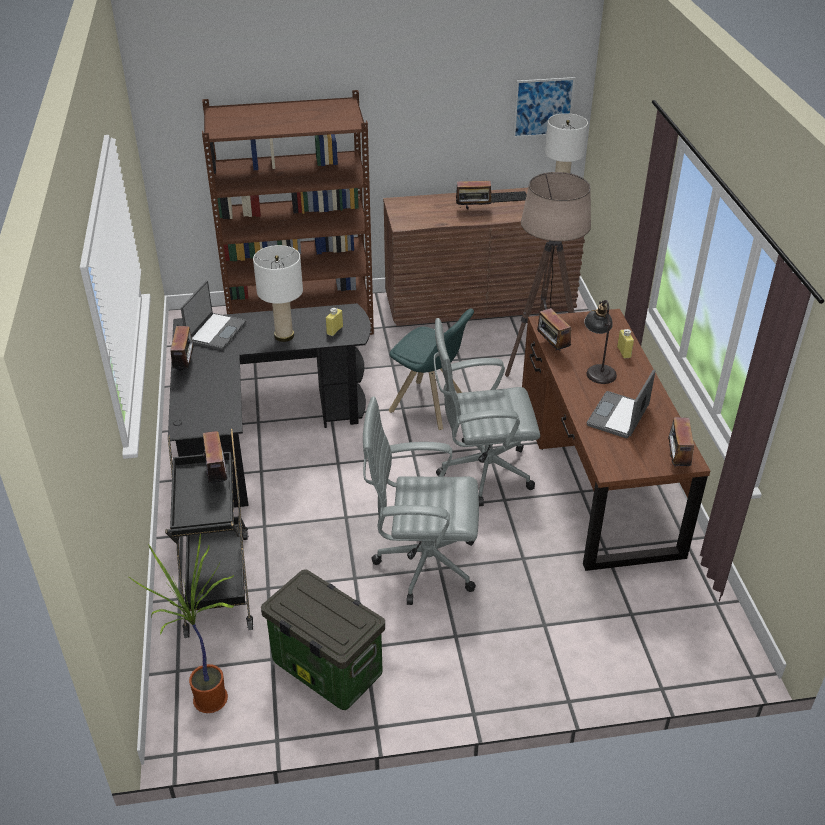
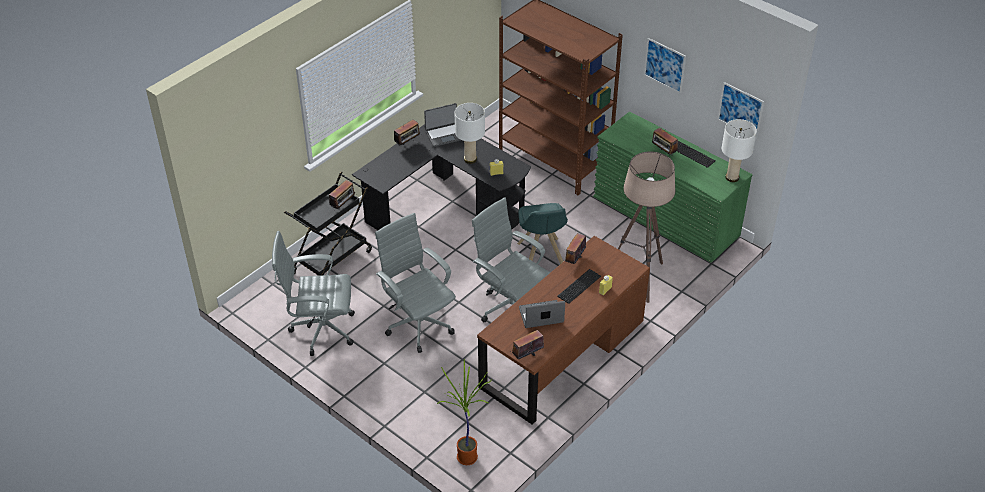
camera: 50 degrees right, 5 degrees up
potted plant [129,534,235,713] -> potted plant moved to [437,359,492,465]
storage box [261,570,385,710] -> grey office chair [272,231,355,356]
brown dresser [383,188,585,326] -> green dresser [593,111,753,263]
grey table lamp [584,300,617,384] -> keyboard [557,269,601,304]
none -> picture [644,38,686,93]

